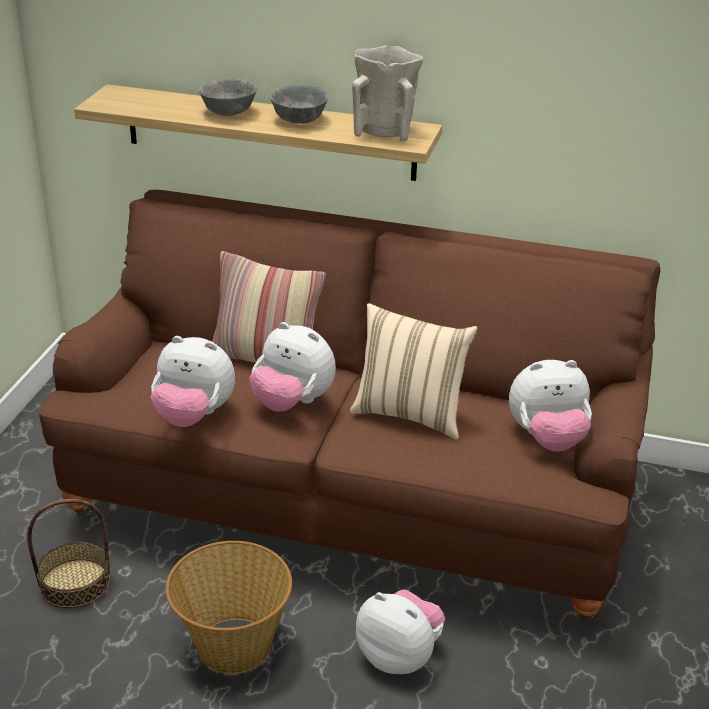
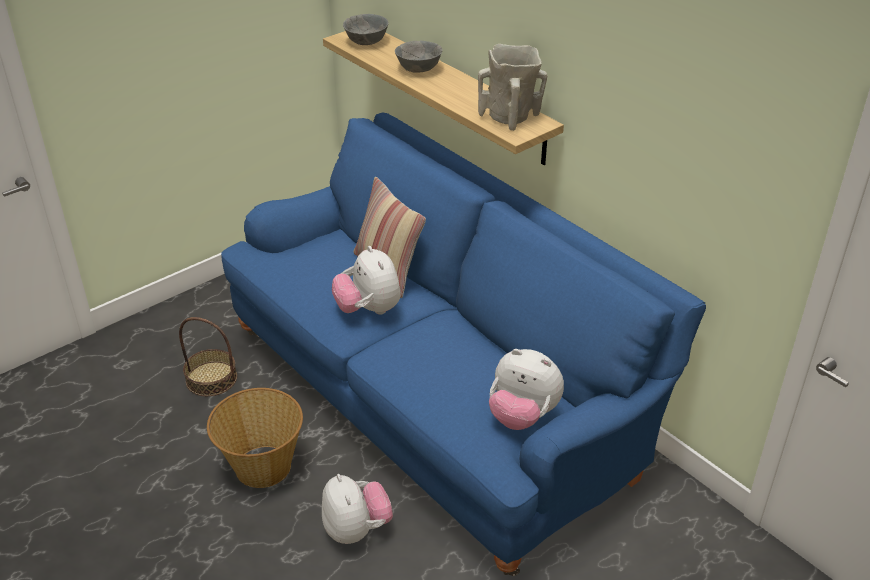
camera: 35 degrees right, 5 degrees up
brown sofa [39,189,661,622] -> blue sofa [221,112,706,576]
plush toy [151,336,235,427] -> none
grey bowl [269,85,329,124] -> grey bowl moved to [343,14,388,45]
beige pillow [350,303,477,439] -> none

